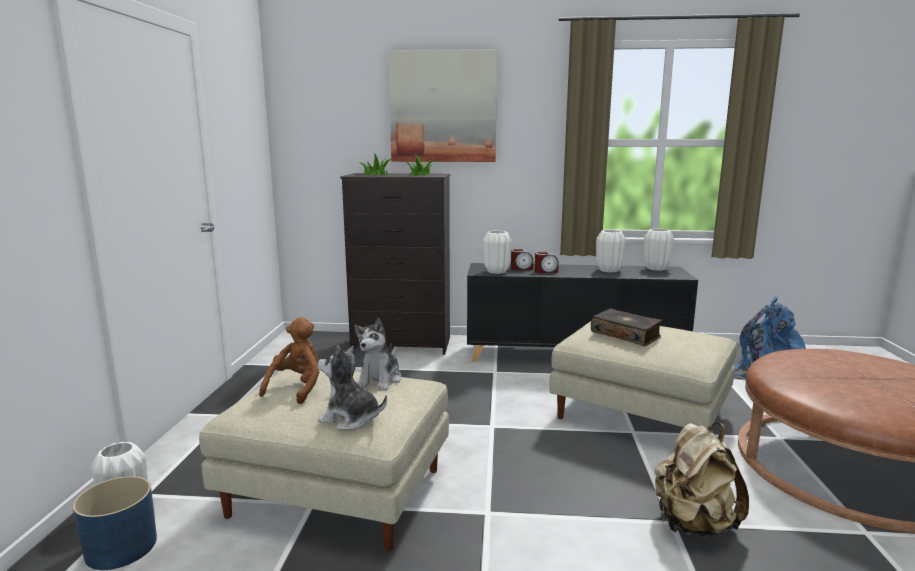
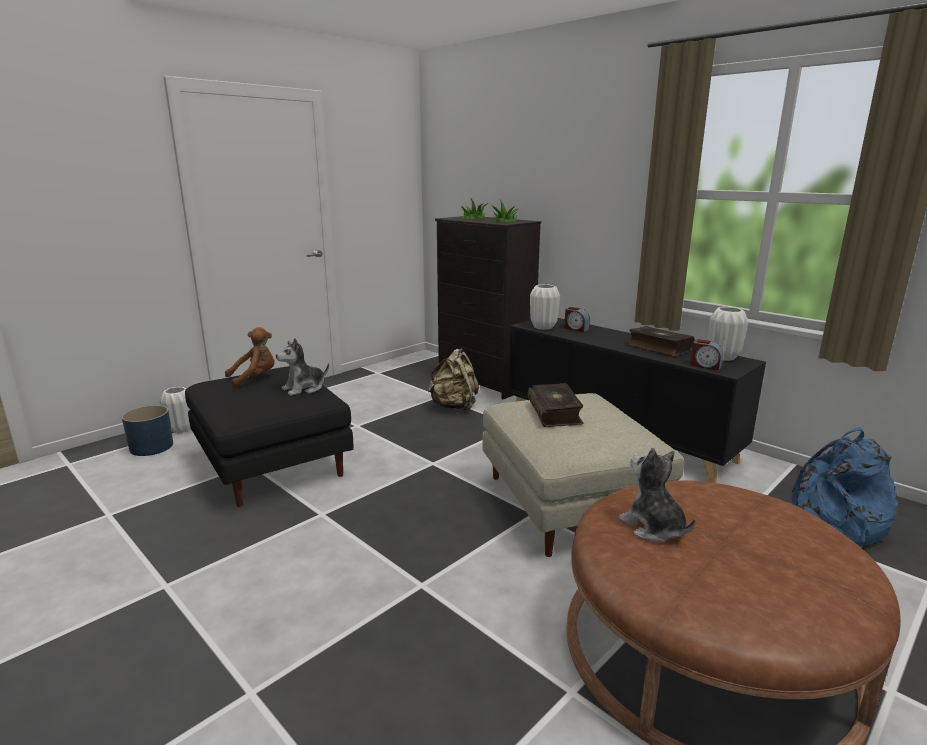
camera: 40 degrees right, 5 degrees up
beige ottoman [199,369,449,551] -> black ottoman [185,366,353,507]
plush toy [318,345,387,430] -> plush toy moved to [619,448,695,543]
picture [388,49,497,162] -> none
alarm clock [535,252,559,273] -> alarm clock moved to [690,339,723,370]
white vase [596,230,626,273] -> book [627,326,695,356]
beige backpack [655,423,749,537] -> beige backpack moved to [428,349,479,411]

